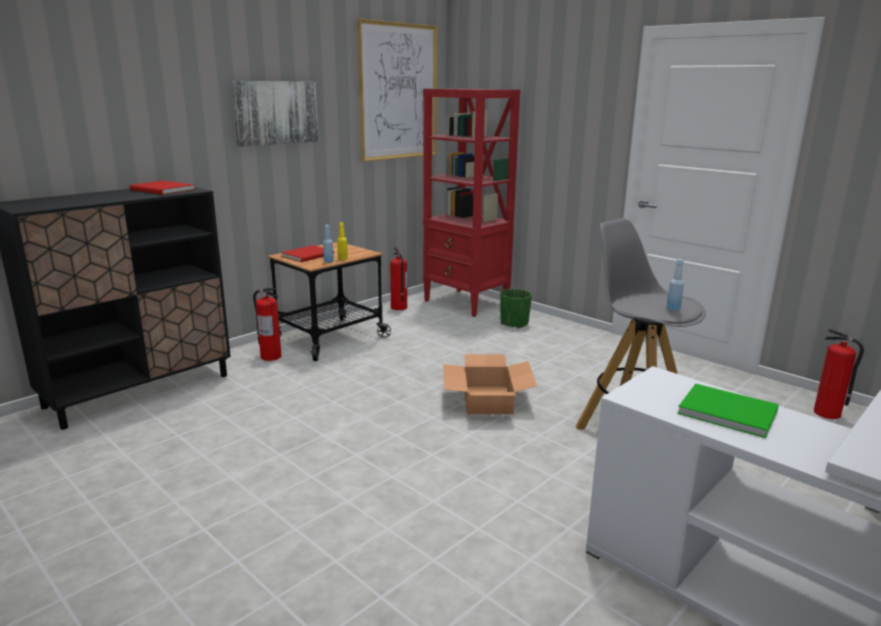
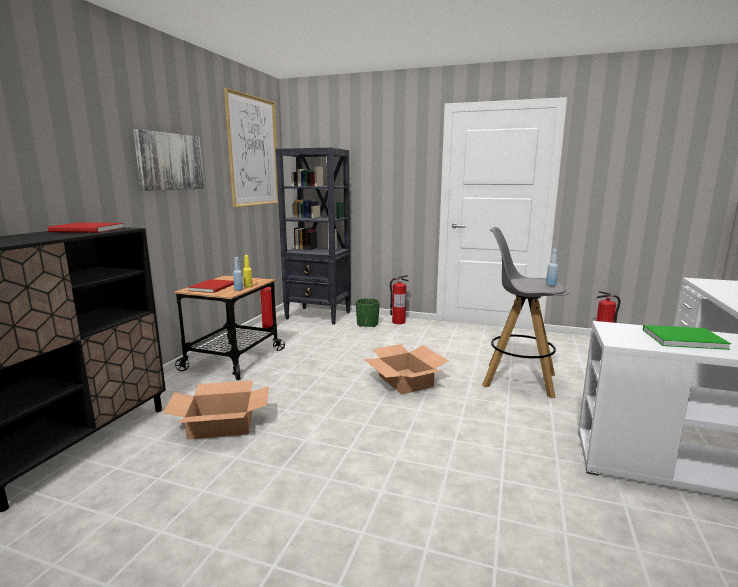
camera: 25 degrees left, 5 degrees down
fire extinguisher [253,288,281,361] -> fire extinguisher moved to [390,275,408,324]
red bookcase [423,89,520,317] -> black bookcase [275,147,351,325]
none -> cardboard box [163,380,269,440]

